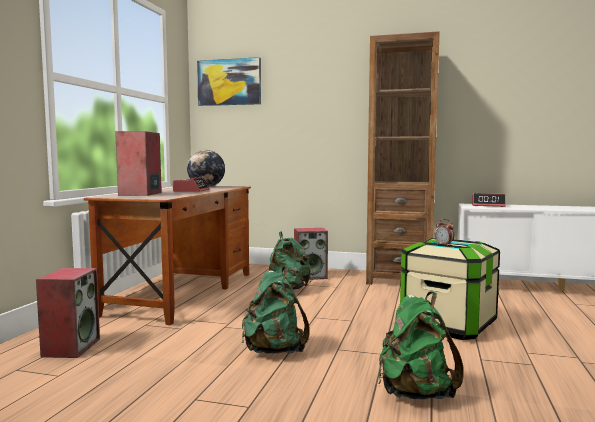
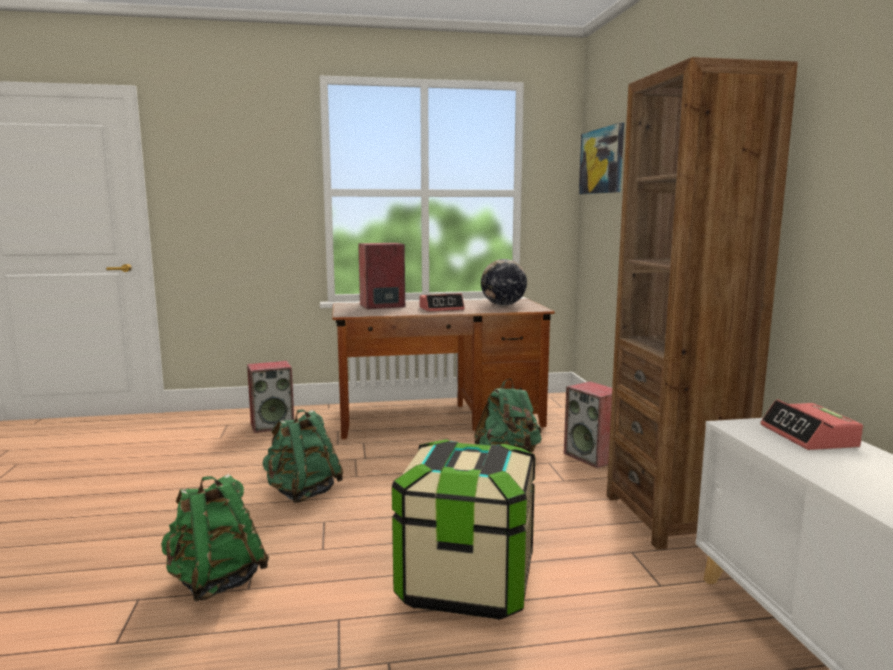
camera: 65 degrees right, 5 degrees up
alarm clock [435,219,454,246] -> none

